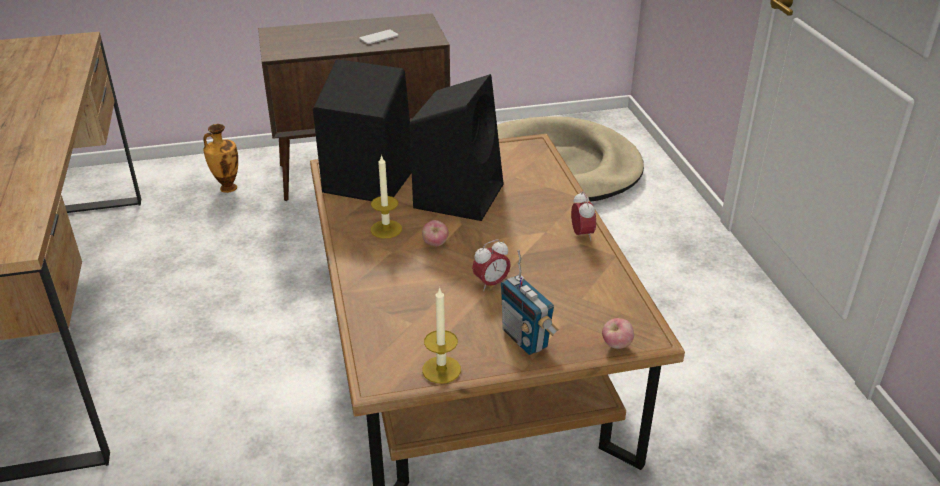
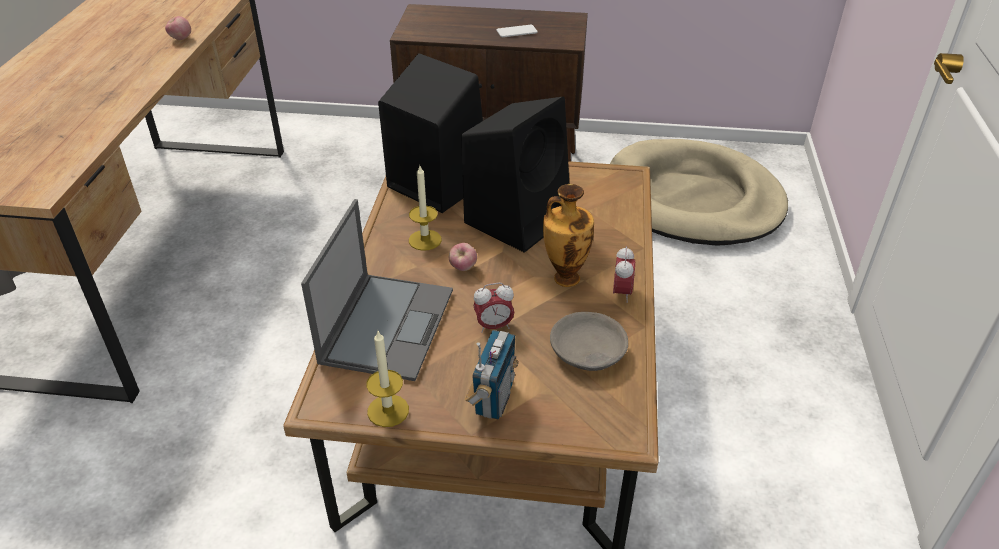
camera: 20 degrees right, 5 degrees up
vase [203,124,238,193] -> vase moved to [543,184,594,287]
radio [501,250,558,355] -> radio turned 150 degrees counterclockwise [465,330,519,419]
apple [602,318,634,349] -> apple moved to [165,16,191,40]
none -> laptop [301,199,453,381]
none -> grey bowl [550,312,628,371]

